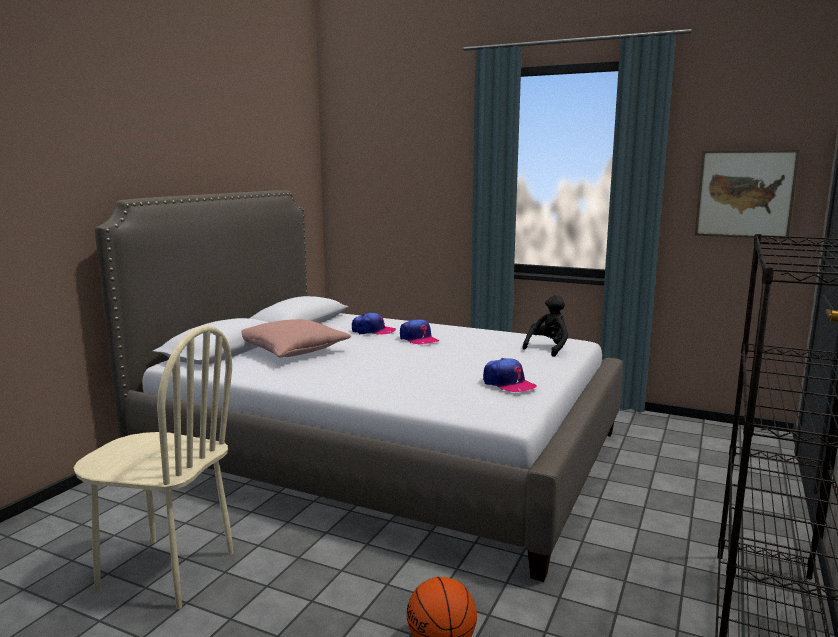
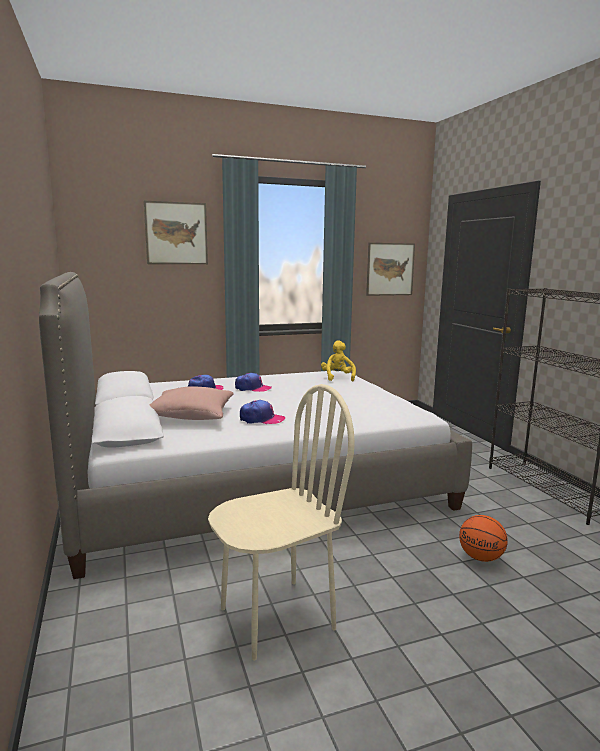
camera: 45 degrees left, 0 degrees up
cap [483,358,537,392] -> cap moved to [240,400,285,424]
black plush toy [522,295,568,357] -> yellow plush toy [321,340,356,381]
none -> picture [144,200,208,264]

